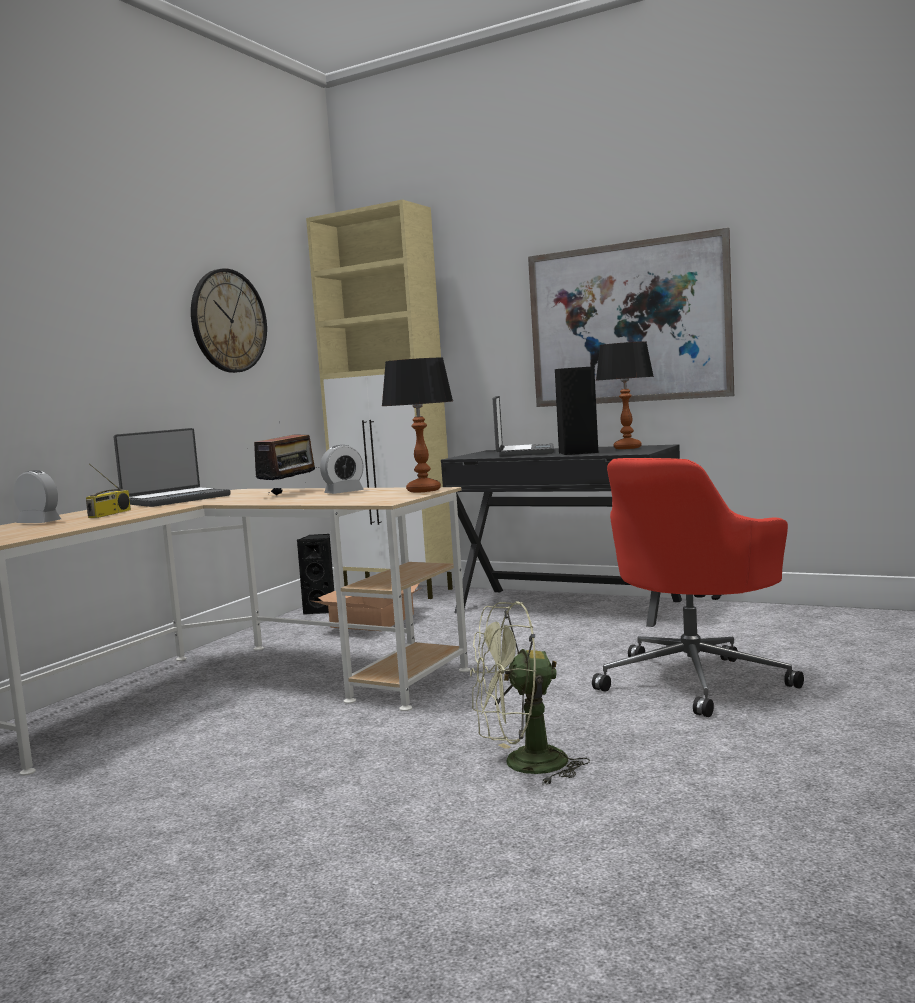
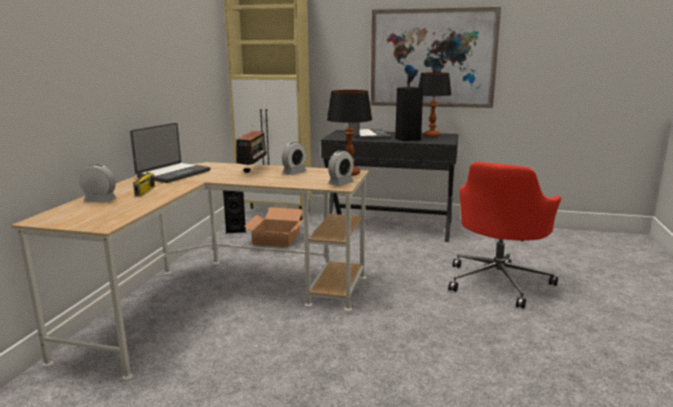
camera: 15 degrees left, 10 degrees up
wall clock [191,268,267,373] -> none
green fan [470,601,590,785] -> none
none -> alarm clock [328,151,354,186]

